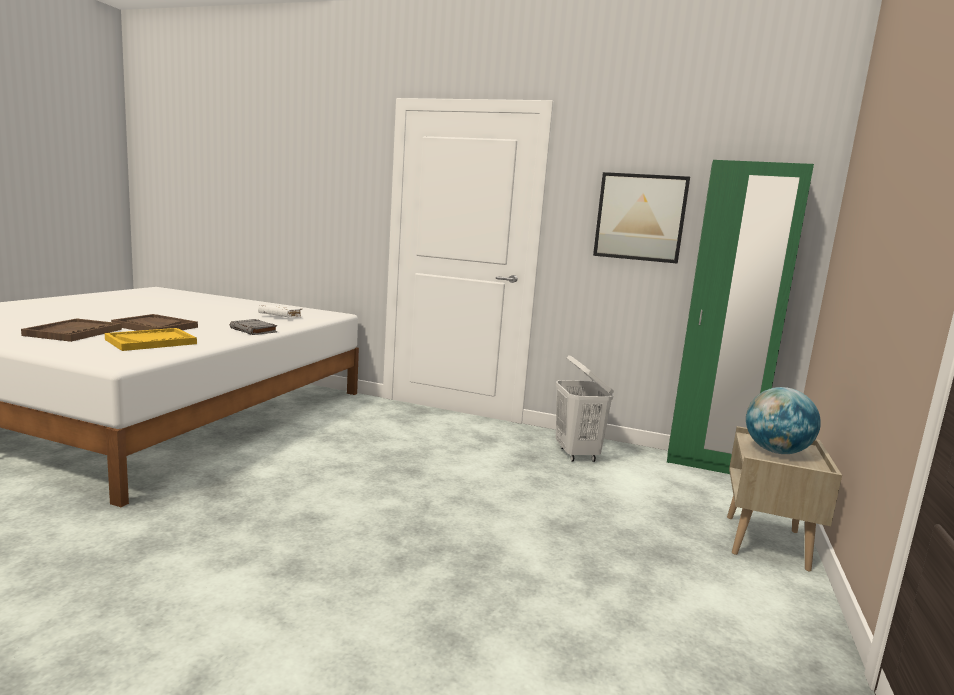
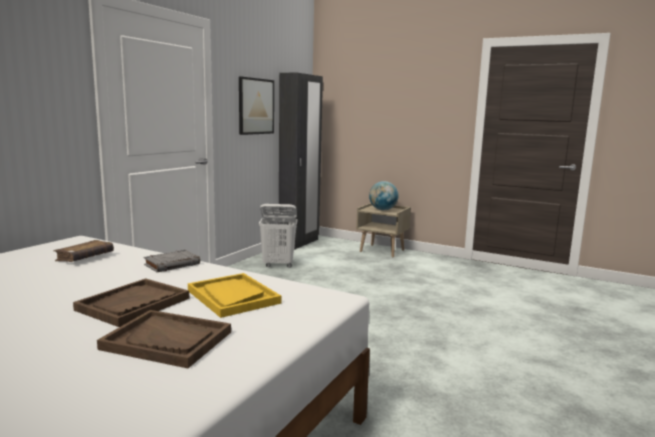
camera: 80 degrees left, 0 degrees up
white book [258,305,303,318] -> brown book [53,240,114,262]
green wardrobe [667,160,814,474] -> black wardrobe [279,73,323,250]

